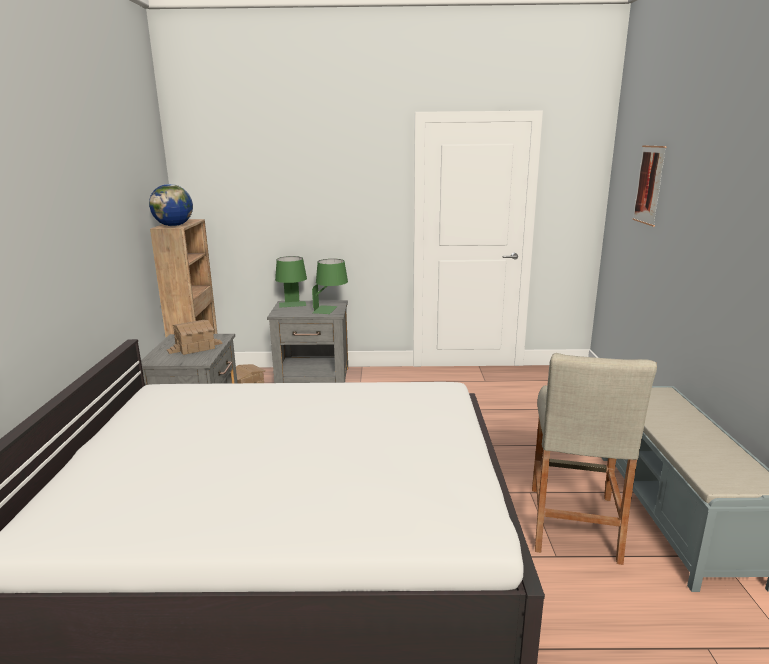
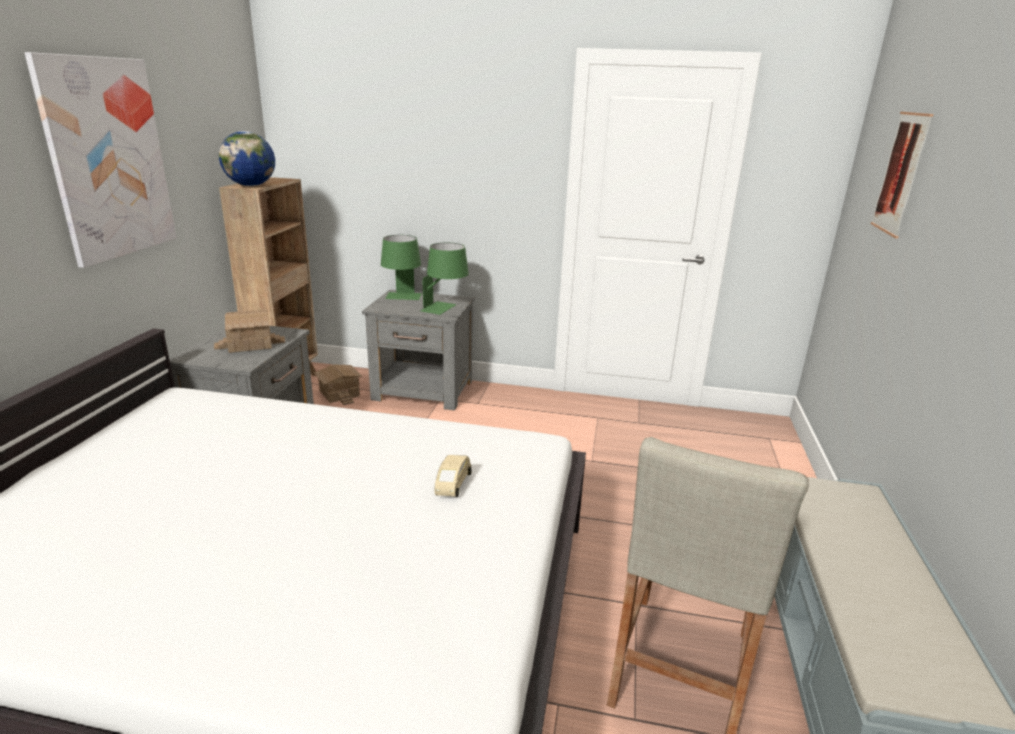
camera: 10 degrees right, 5 degrees up
none -> picture [25,52,177,268]
none -> beige toy car [434,455,472,497]

